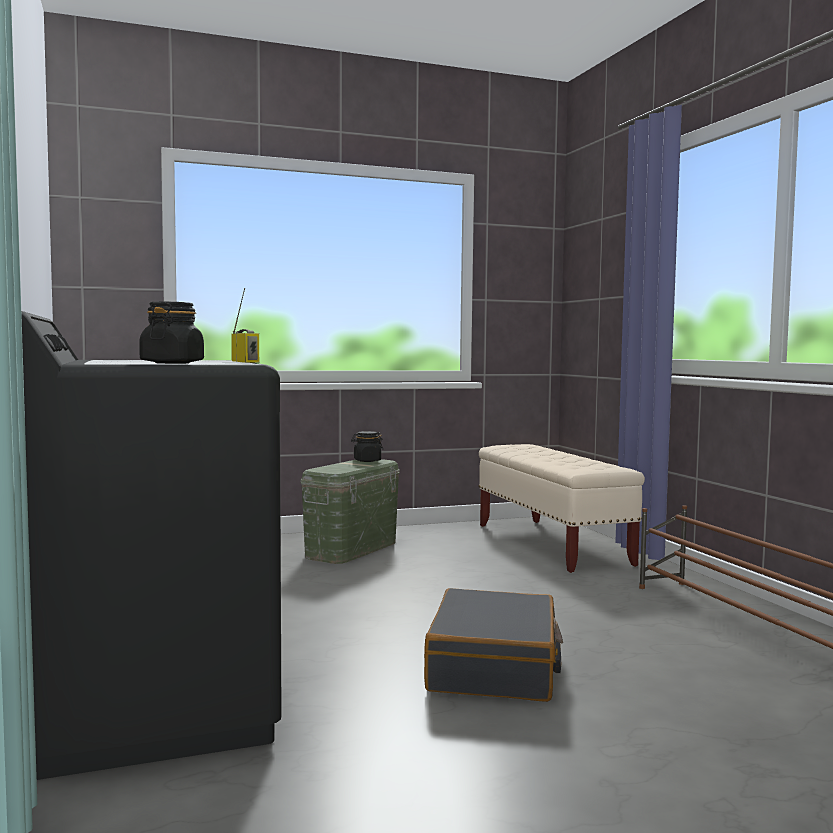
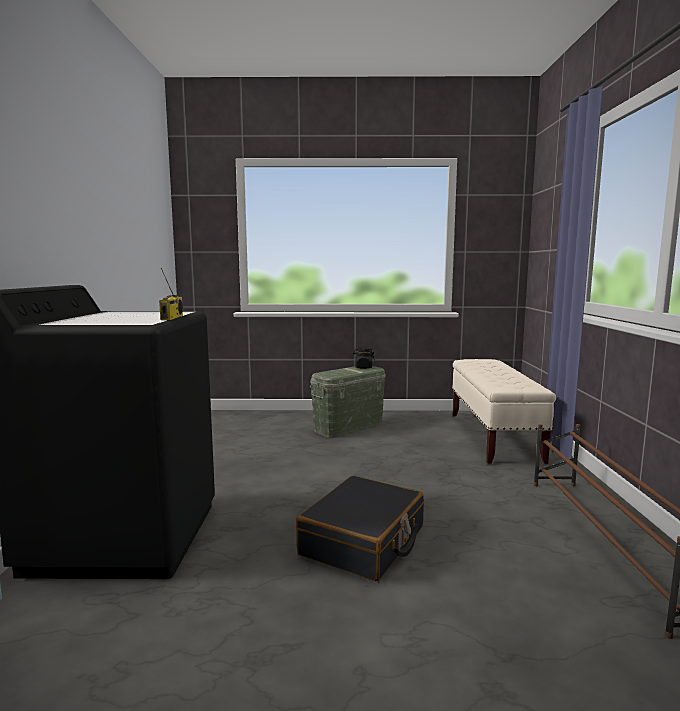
camera: 20 degrees right, 5 degrees up
black jar [139,301,204,364] -> none

